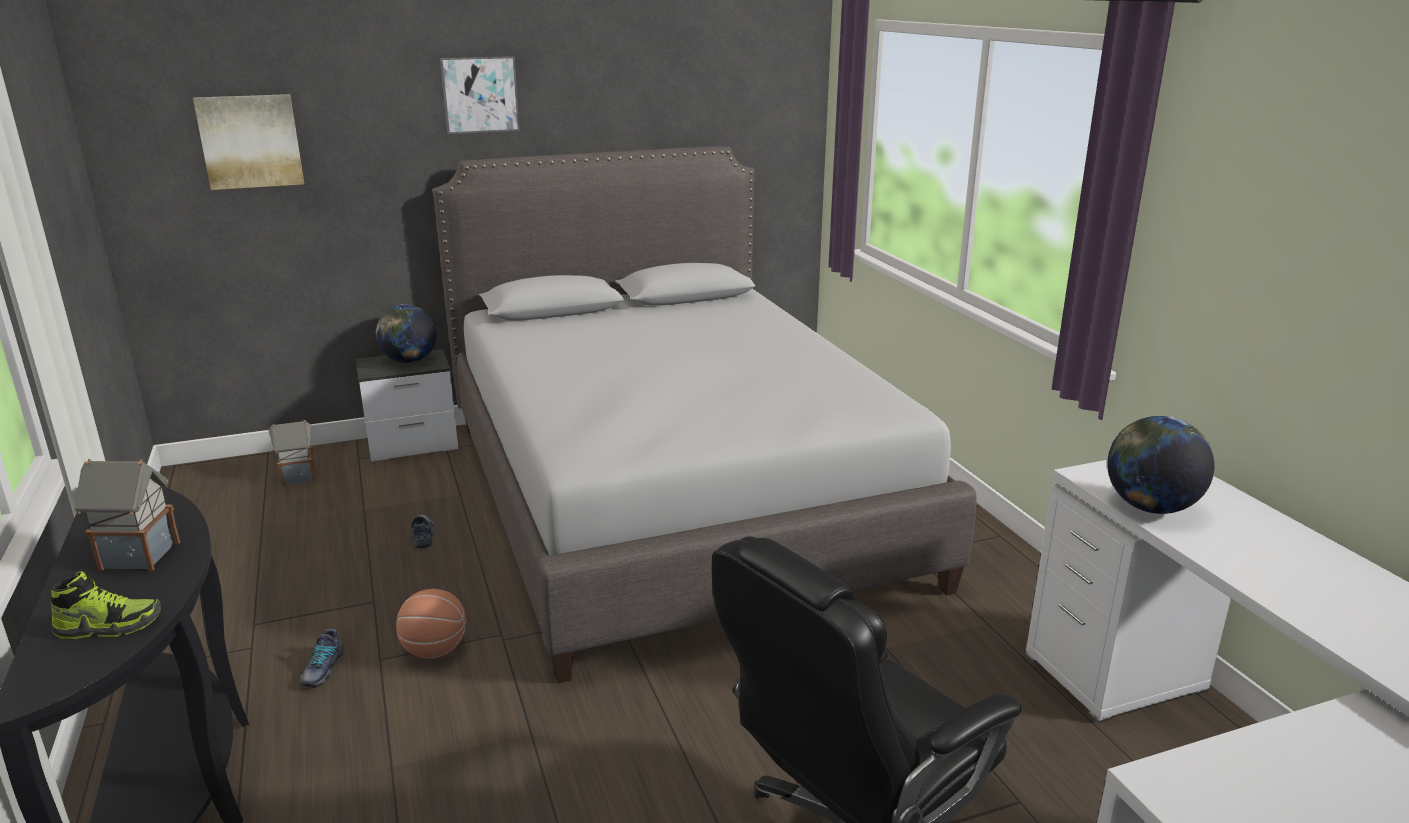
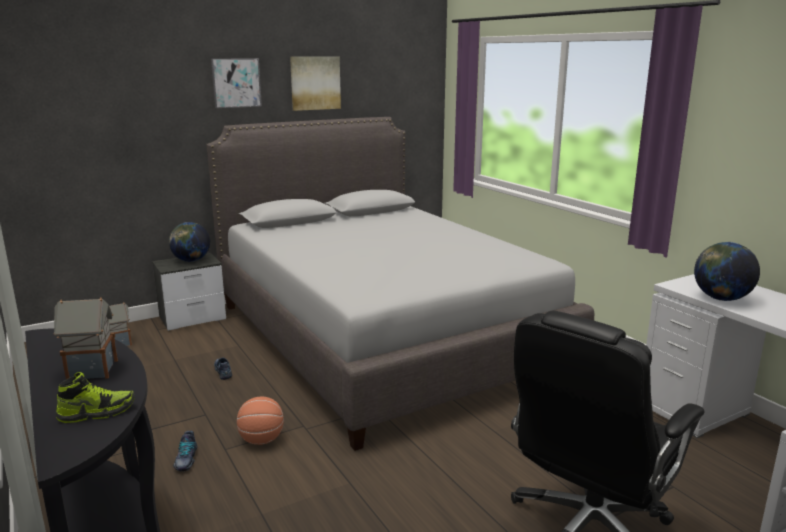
camera: 10 degrees left, 5 degrees down
picture [193,94,304,190] -> picture moved to [290,56,341,111]

